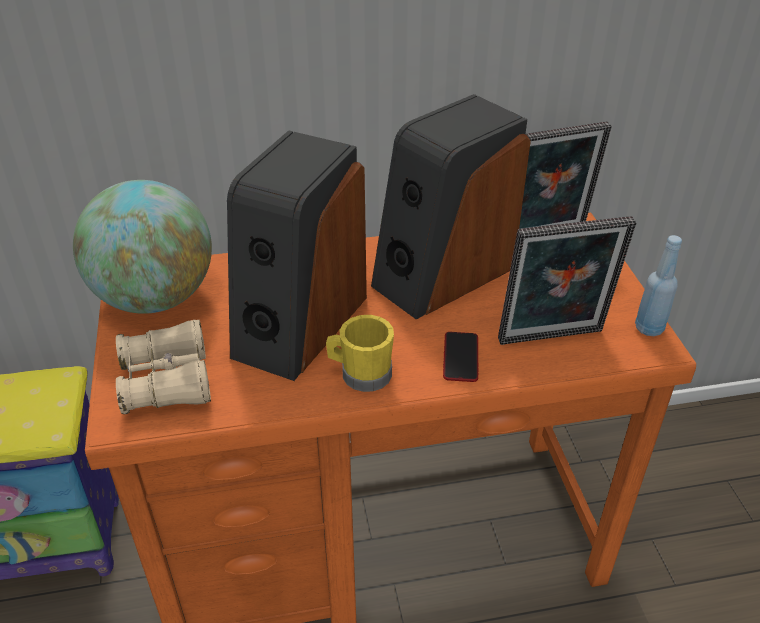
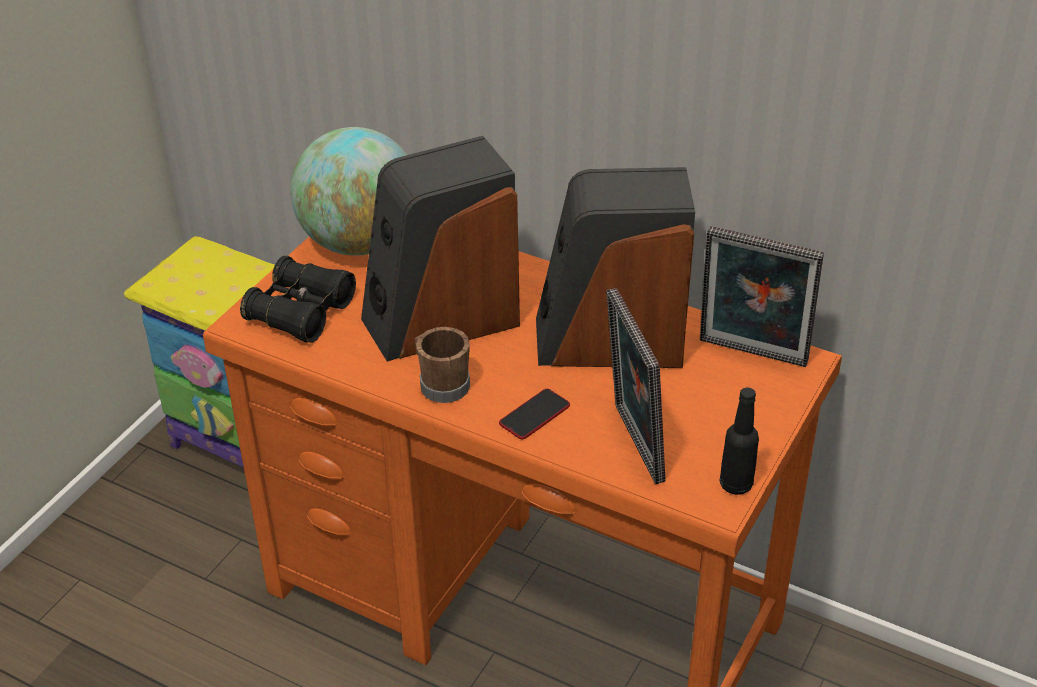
camera: 40 degrees right, 0 degrees up
beige binoculars [116,320,211,414] -> black binoculars [240,256,356,343]
yellow mug [326,315,394,392] -> brown mug [414,327,470,403]
picture frame [498,216,636,345] -> picture frame turned 45 degrees clockwise [606,288,666,484]
blue bottle [635,235,682,336] -> black bottle [719,387,759,495]

